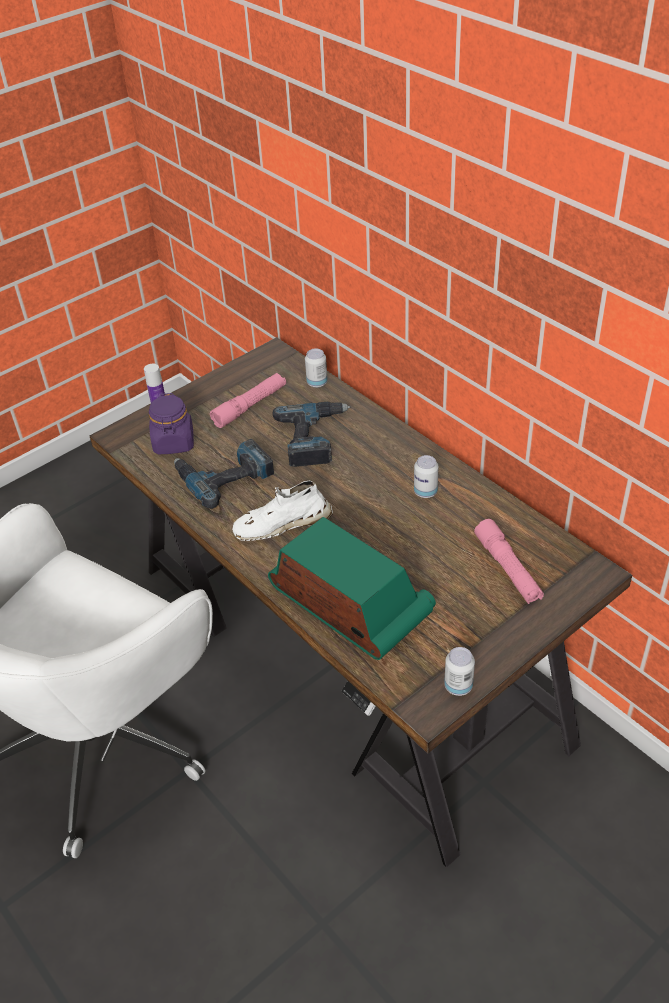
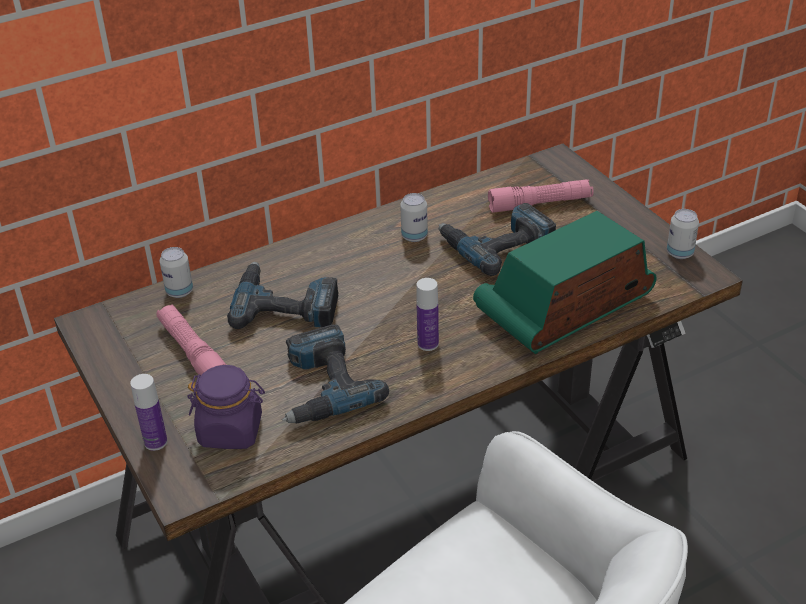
camera: 80 degrees left, 5 degrees down
white shoe [232,480,333,541] -> bottle [416,278,439,351]
none -> power drill [438,203,556,276]

